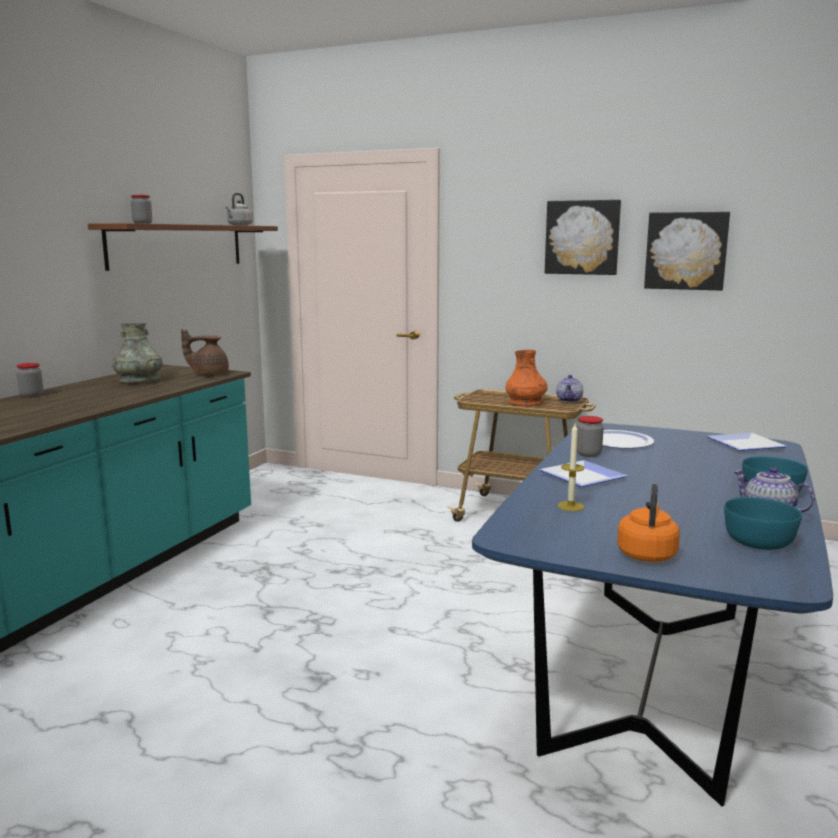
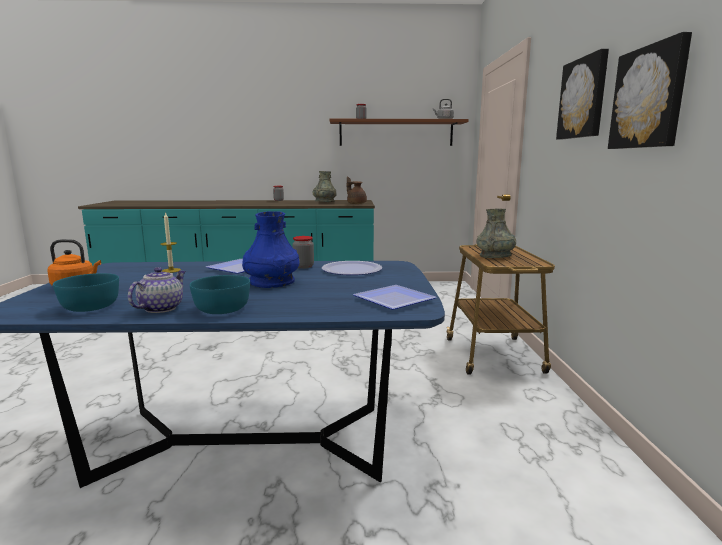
camera: 65 degrees right, 0 degrees up
orange vase [506,350,548,407] -> grey vase [477,209,516,258]
teapot [556,375,583,403] -> none
none -> blue vase [242,211,300,288]

